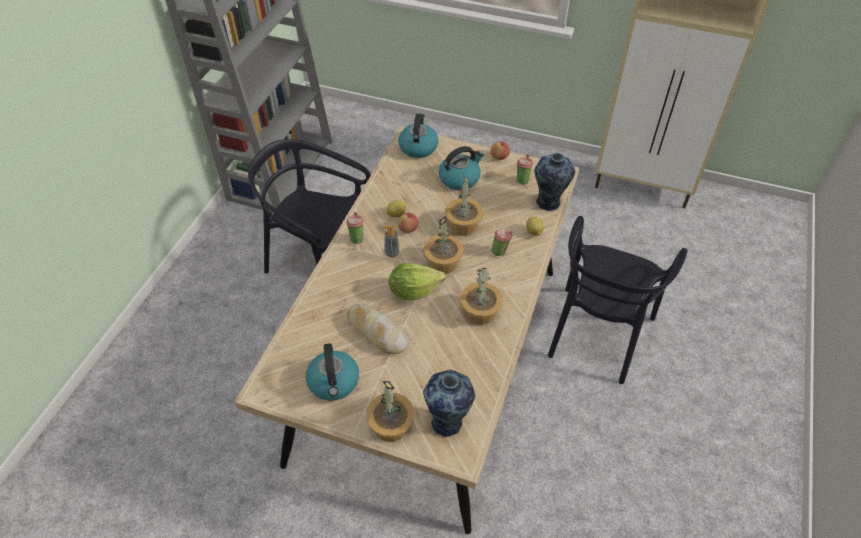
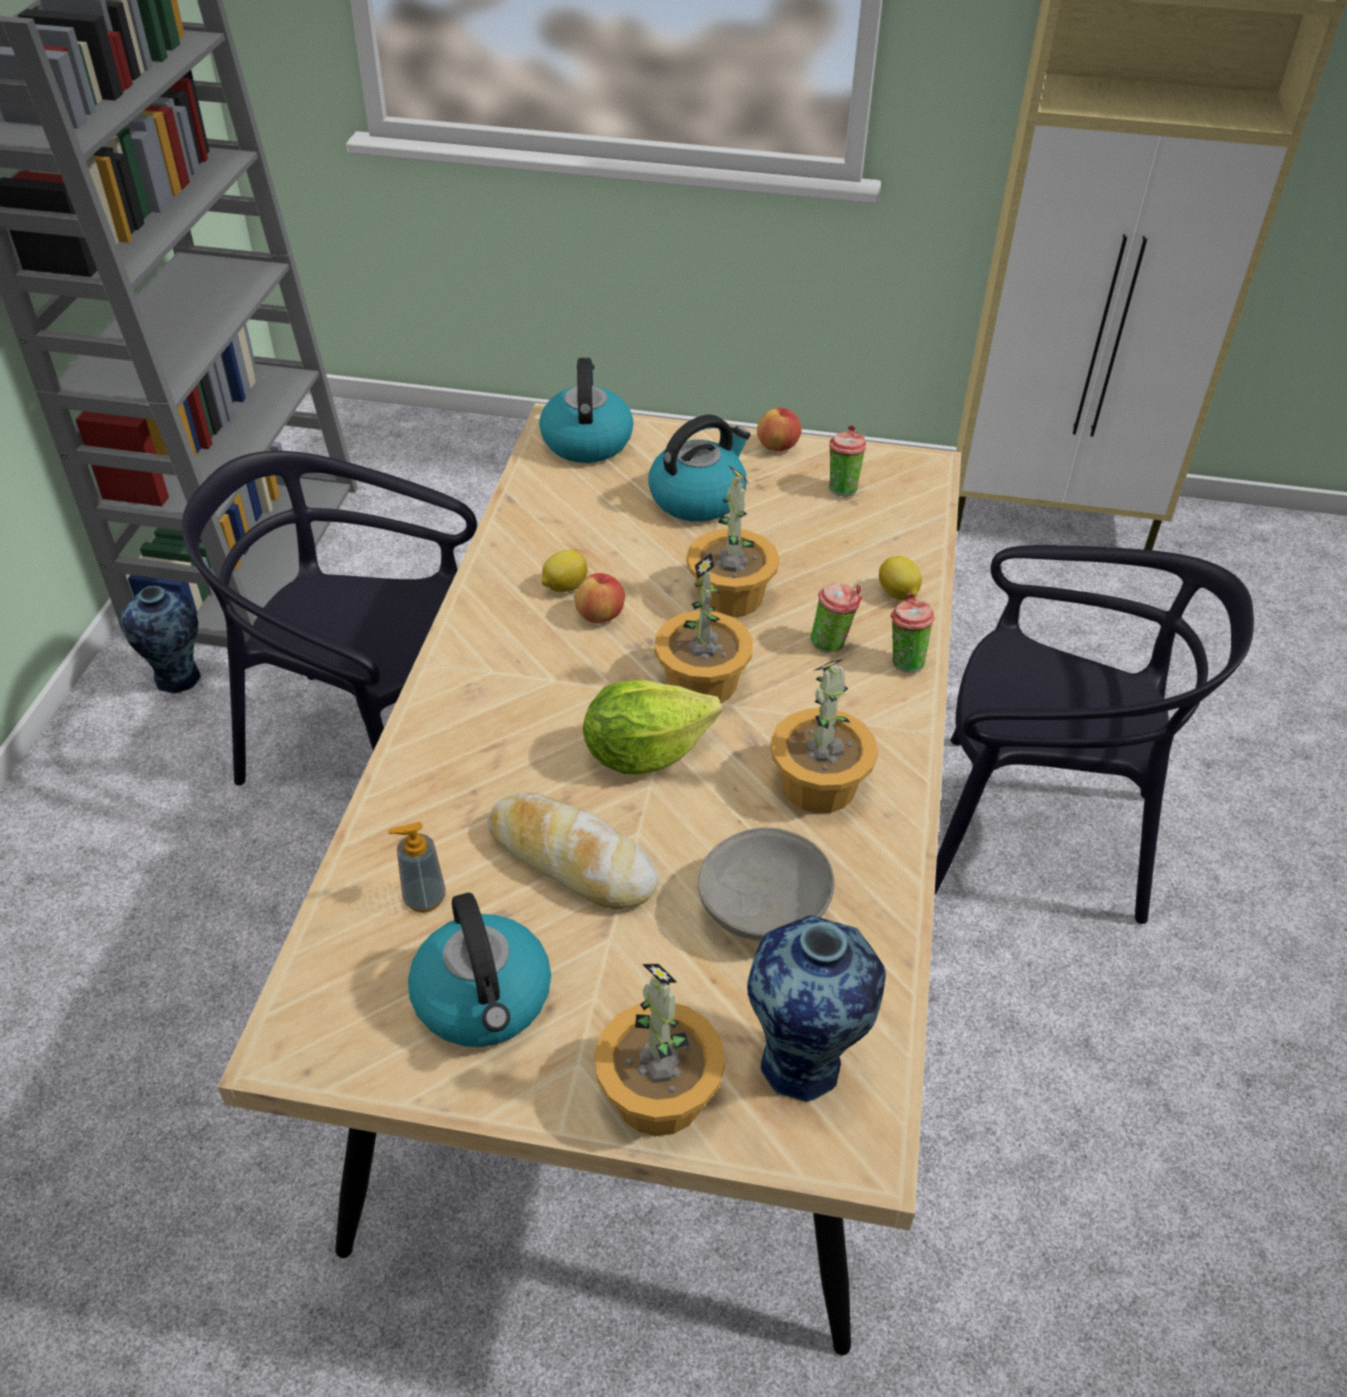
camera: 10 degrees left, 5 degrees down
cup [347,212,364,244] -> cup moved to [891,593,935,673]
soap dispenser [383,225,400,258] -> soap dispenser moved to [388,822,446,913]
vase [534,153,575,211] -> vase moved to [120,586,201,694]
black chair [548,216,687,384] -> black chair turned 90 degrees counterclockwise [935,545,1254,924]
none -> grey bowl [698,828,835,941]

